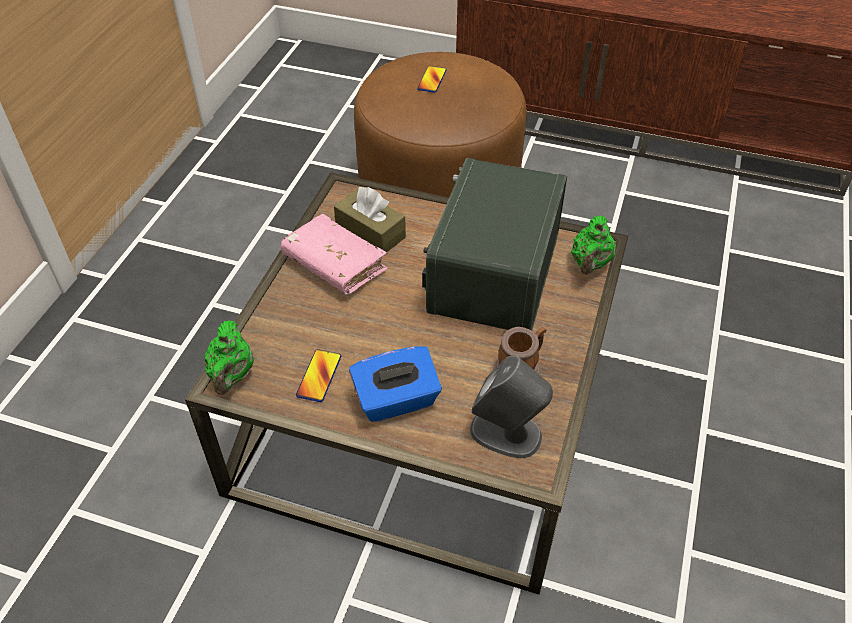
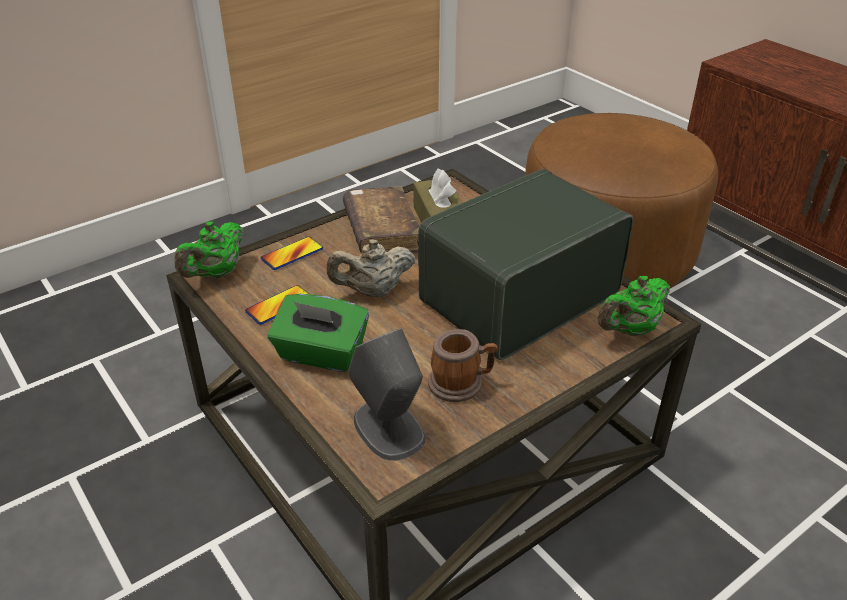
camera: 35 degrees right, 10 degrees down
pink book [281,214,388,294] -> brown book [343,186,419,254]
blue tissue box [349,347,442,422] -> green tissue box [267,294,369,372]
phone [417,66,447,93] -> phone moved to [261,237,323,270]
none -> beige teapot [327,239,415,297]

